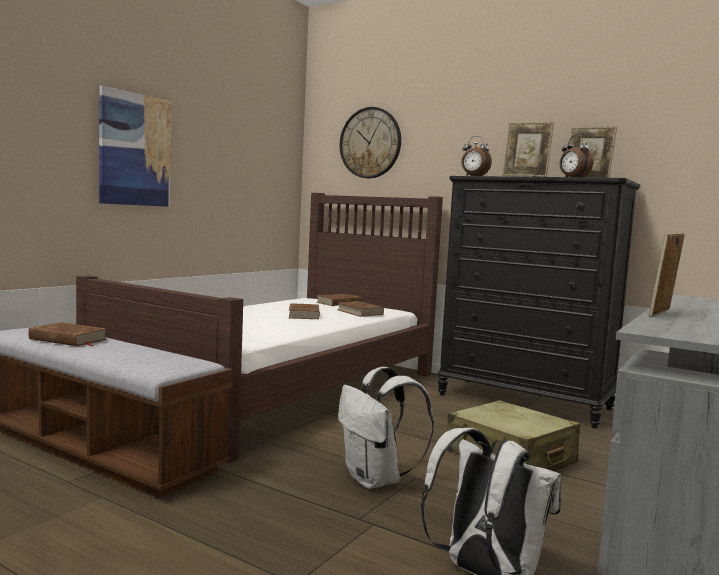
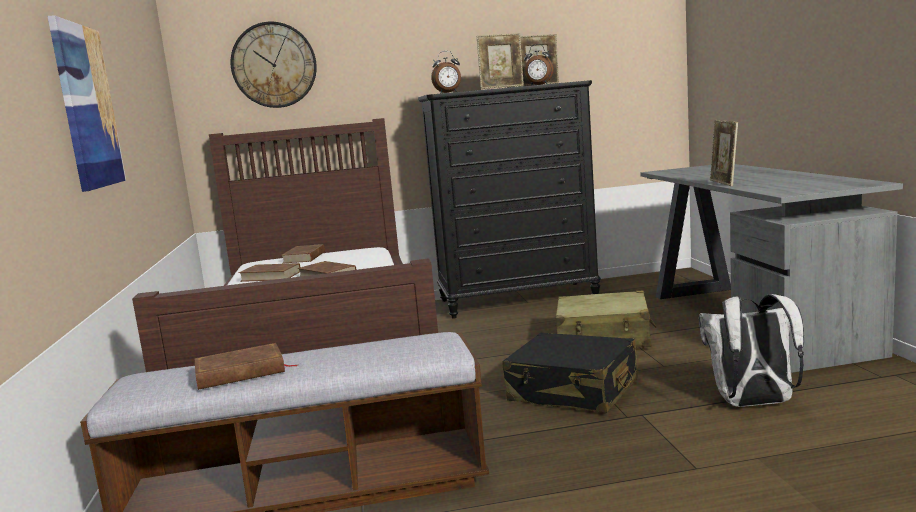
camera: 40 degrees left, 5 degrees up
brown book [337,301,384,317] -> brown book moved to [239,263,300,282]
white backpack [338,366,434,489] -> black suitcase [502,333,638,413]

